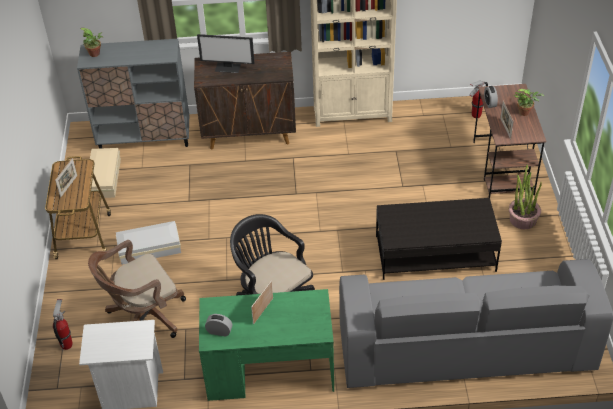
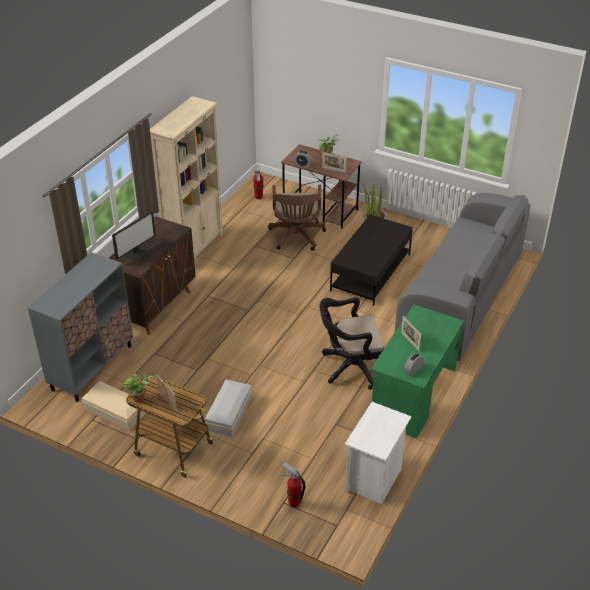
camera: 60 degrees left, 5 degrees down
potted plant [80,28,103,57] -> potted plant moved to [123,374,154,402]
brown office chair [88,240,186,338] -> brown office chair moved to [268,185,326,251]

